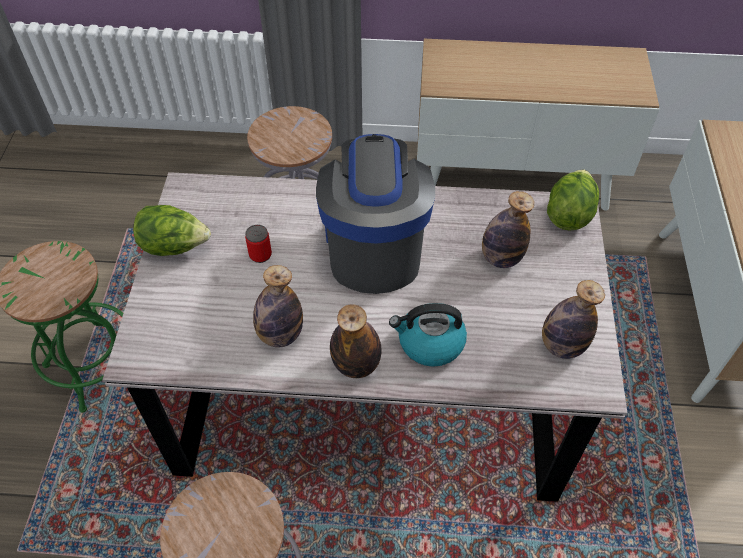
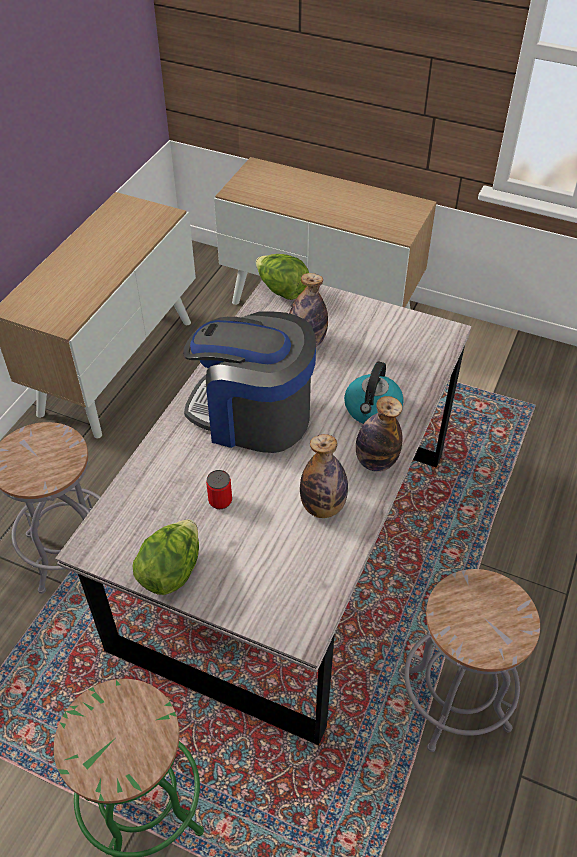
camera: 70 degrees left, 5 degrees down
bottle [542,280,605,359] -> none

